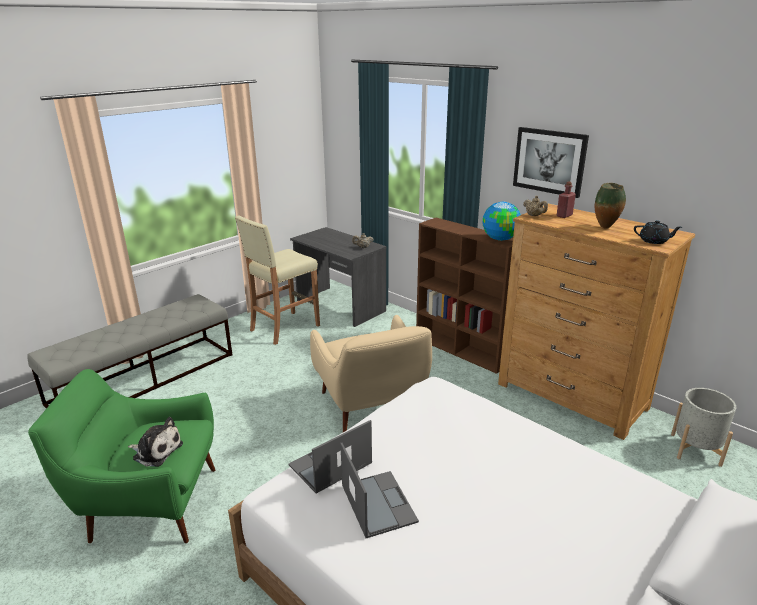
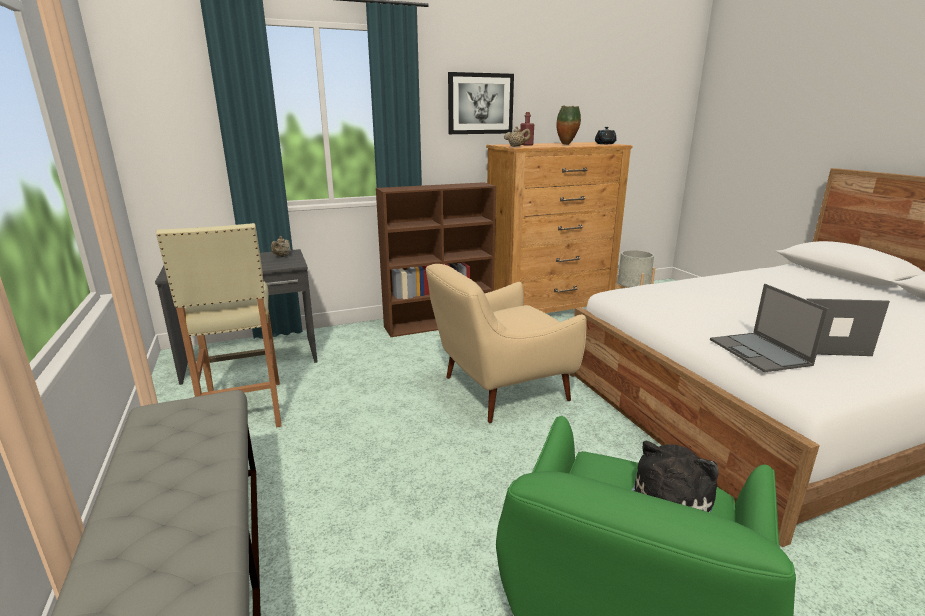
camera: 65 degrees left, 5 degrees down
beige armchair [310,315,432,432] -> beige armchair turned 150 degrees clockwise [426,264,587,423]
globe [482,202,521,241] -> none

